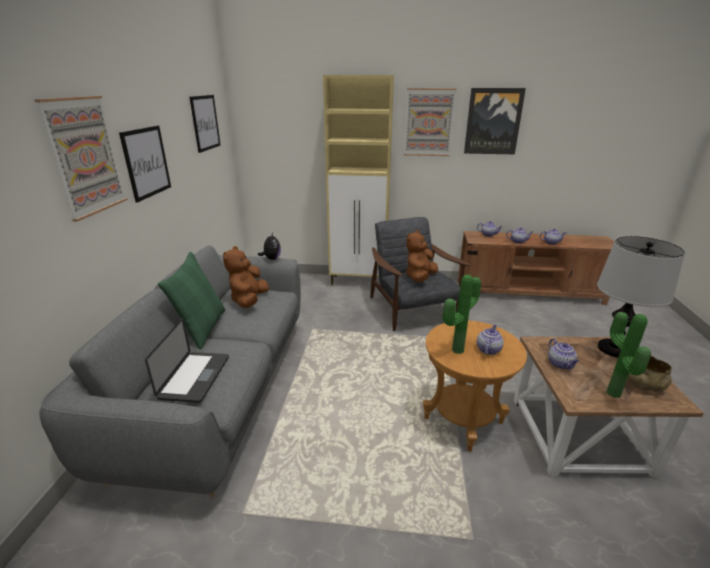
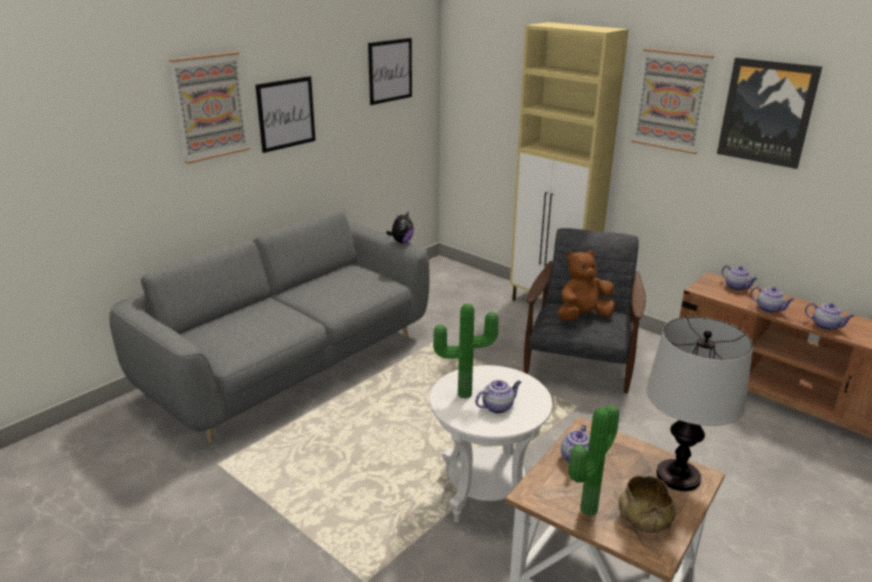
camera: 35 degrees right, 0 degrees up
laptop [145,318,229,403] -> none
green pillow [158,252,225,349] -> none
brown plush toy [223,246,269,308] -> none
brown side table [423,321,527,452] -> white side table [430,365,552,523]

